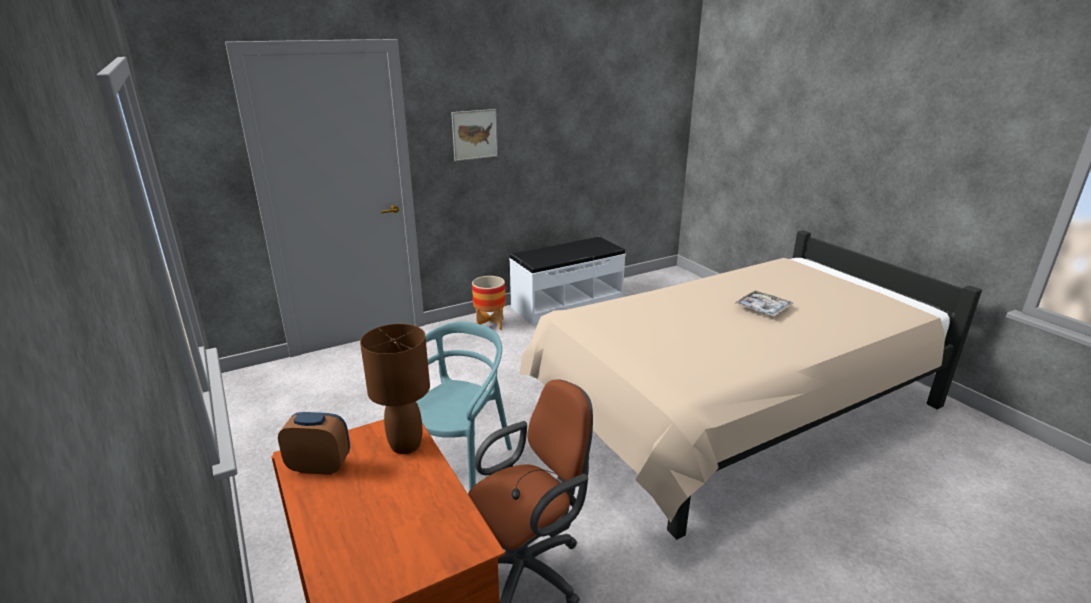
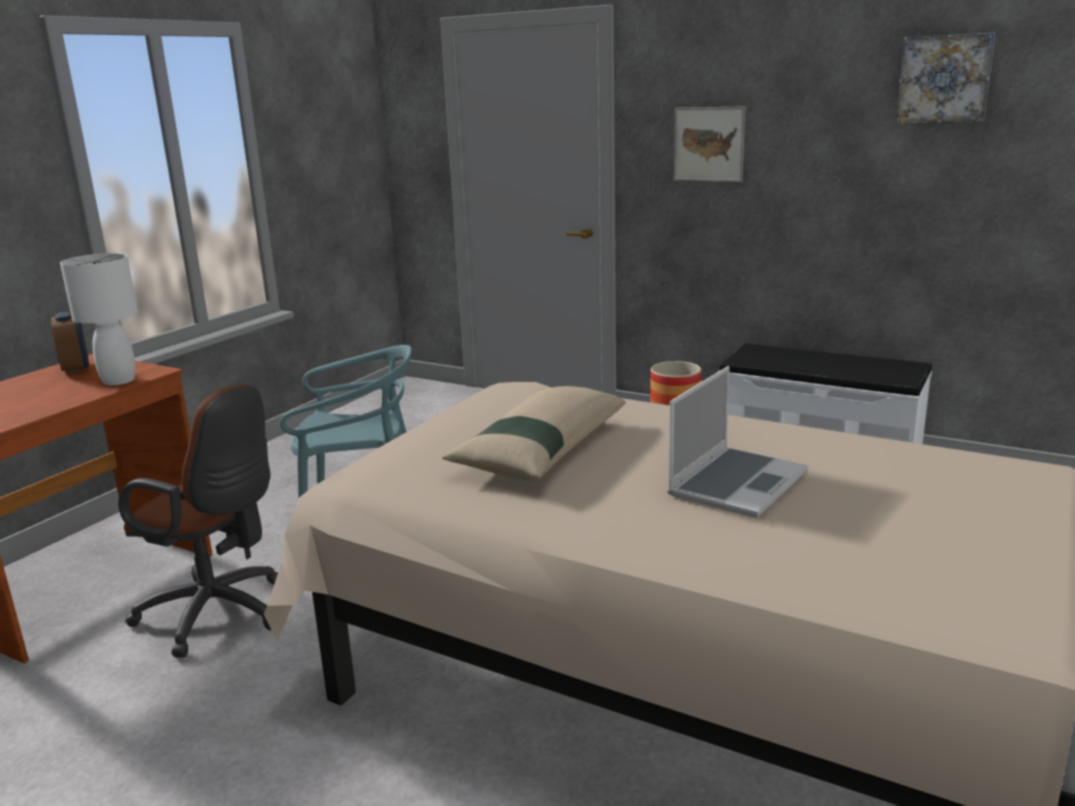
camera: 60 degrees right, 5 degrees down
brown table lamp [360,324,430,454] -> white table lamp [60,253,138,386]
tray [735,290,793,316] -> laptop [668,366,808,518]
none -> beige pillow [442,386,626,481]
none -> picture [896,33,995,123]

